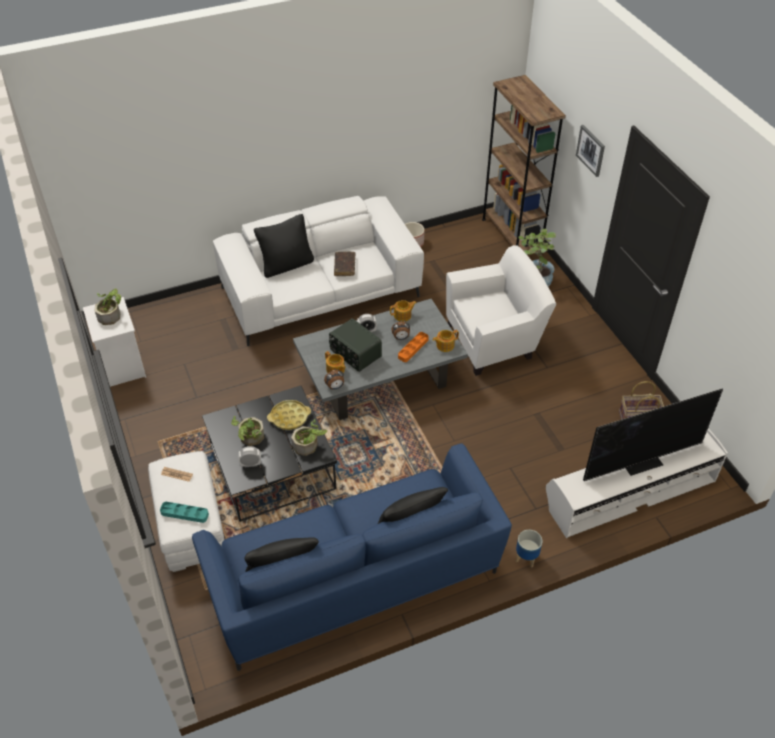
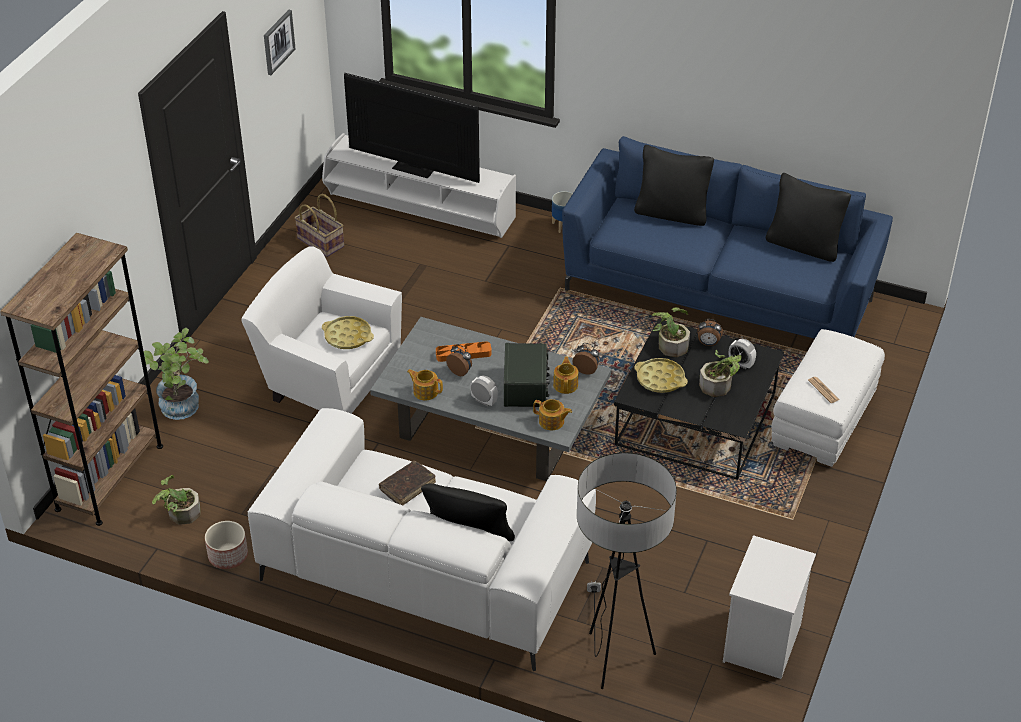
camera: 135 degrees left, 5 degrees down
potted plant [95,288,121,325] -> potted plant moved to [152,475,201,524]
turquoise tray [160,502,209,523] -> none
teapot [433,330,459,352] -> teapot moved to [533,399,572,430]
picture [576,125,605,177] -> picture moved to [264,10,296,75]
none -> yellow tray [322,316,374,349]
none -> floor lamp [577,453,677,689]
none -> alarm clock [697,319,723,346]

